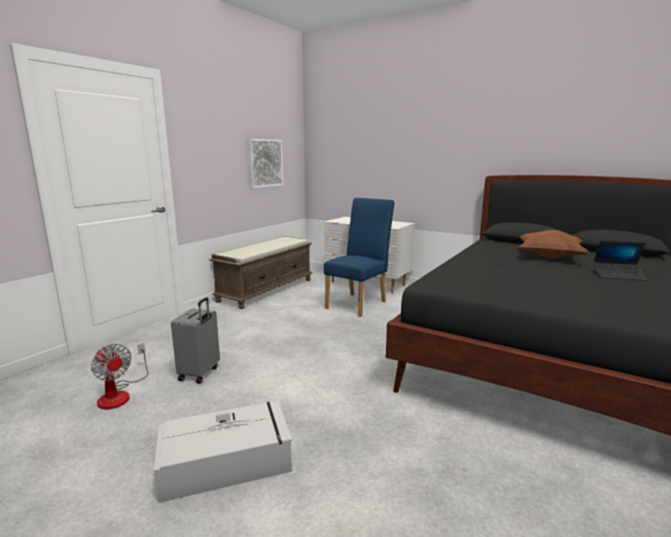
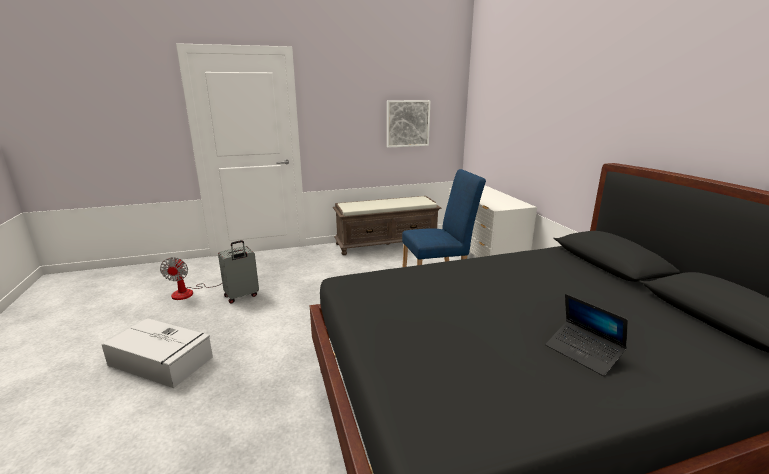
camera: 40 degrees right, 5 degrees up
brown pillow [519,230,589,258] -> none

